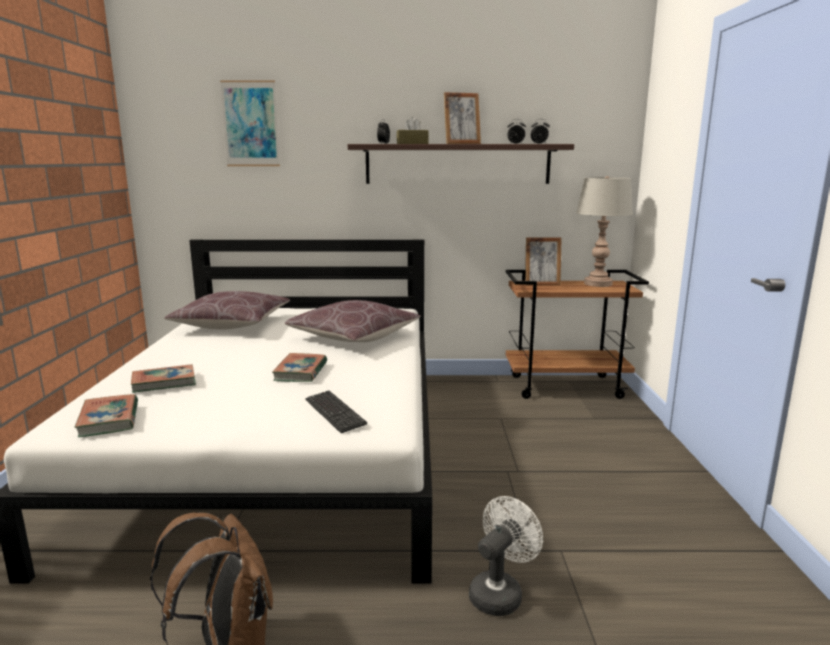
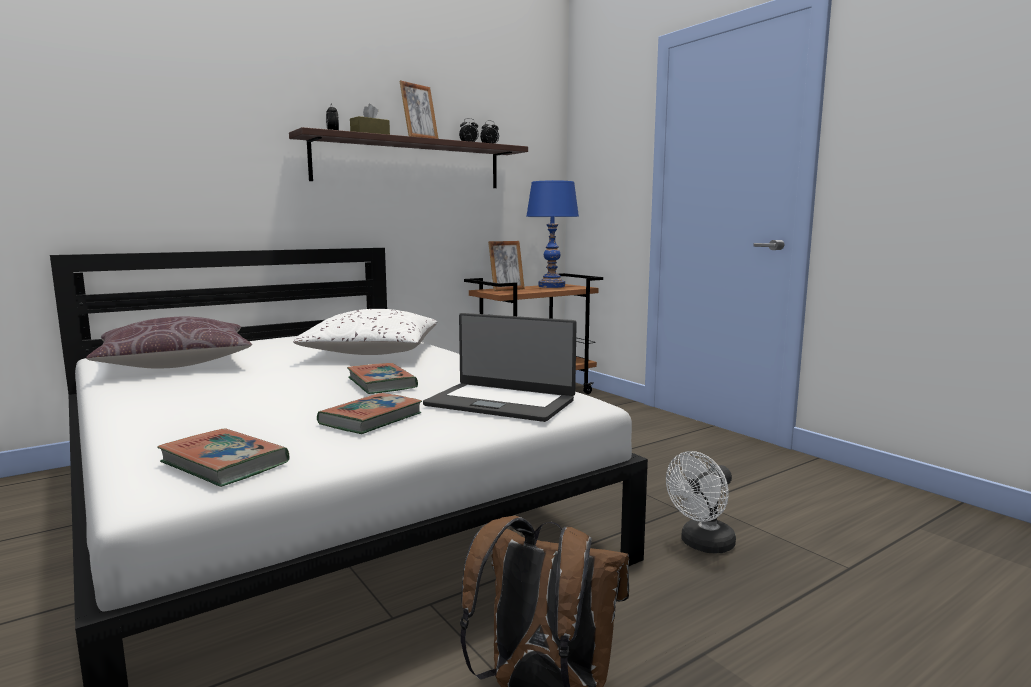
camera: 35 degrees left, 5 degrees down
book [131,364,196,393] -> book moved to [317,393,422,434]
picture [220,80,280,166] -> none
brown pillow [285,300,421,342] -> white pillow [293,309,437,355]
keyboard [305,391,367,433] -> laptop [423,313,577,422]
white fan [469,496,543,616] -> white fan turned 135 degrees counterclockwise [666,451,736,553]
grey table lamp [576,176,633,287] -> blue table lamp [526,180,579,288]

